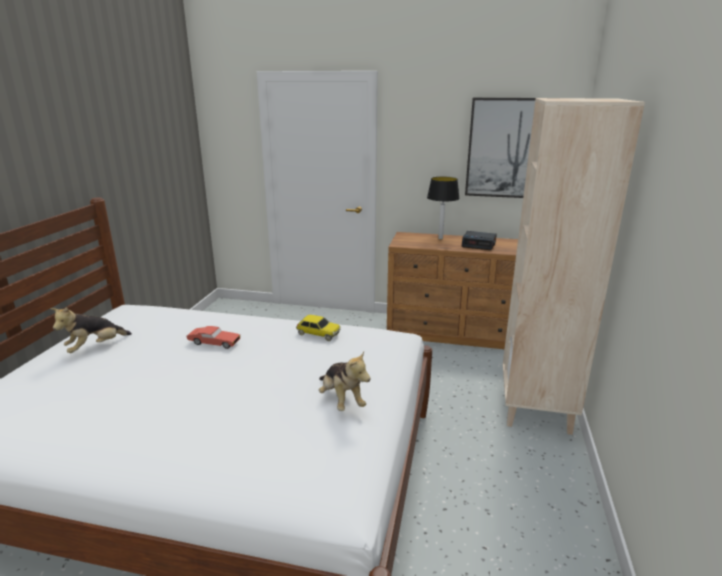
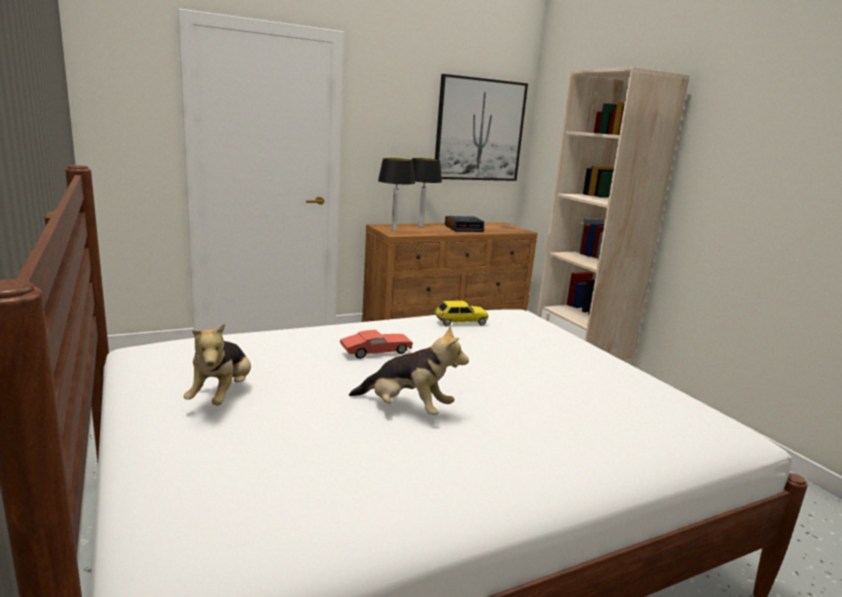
camera: 40 degrees left, 5 degrees down
plush toy [319,351,370,411] -> plush toy moved to [349,326,469,415]
none -> table lamp [378,158,415,231]

